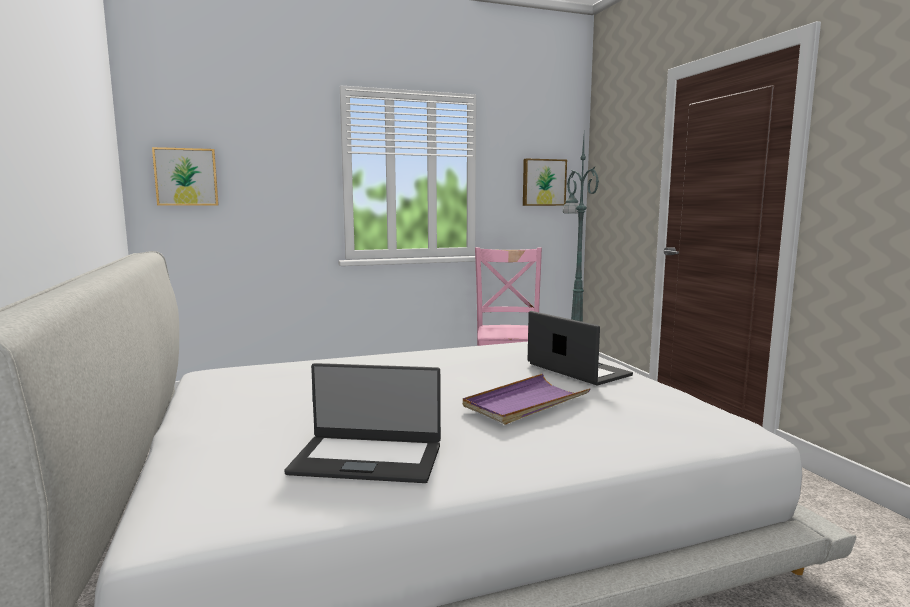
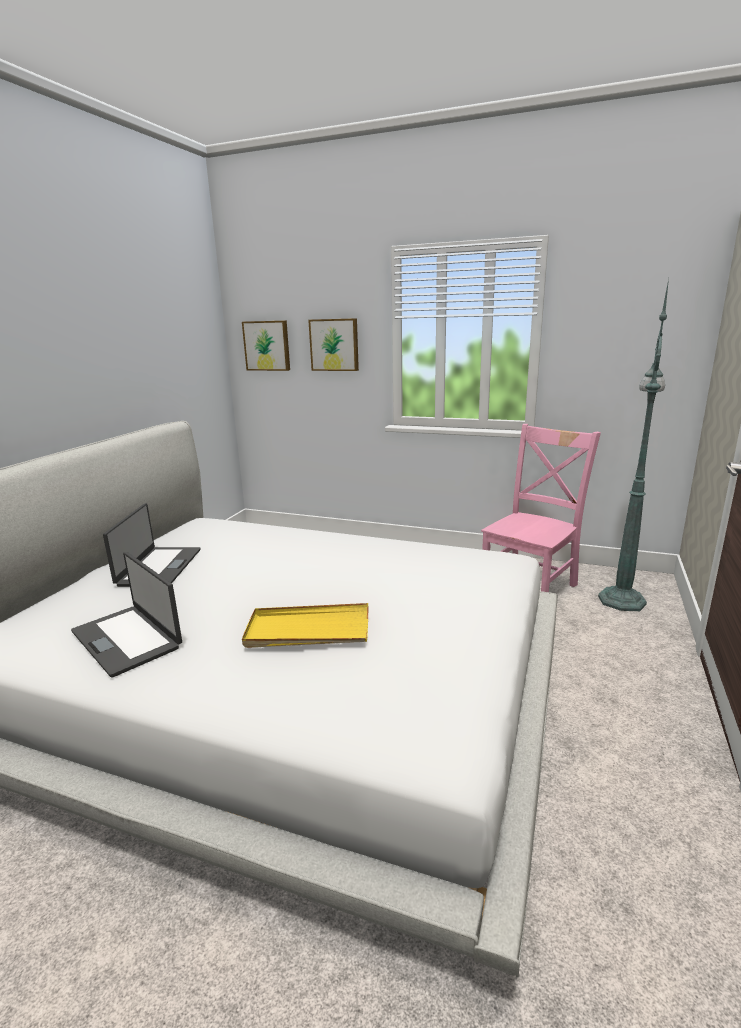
camera: 40 degrees right, 10 degrees up
purple tray [463,373,591,425] -> yellow tray [242,603,368,648]
picture [523,158,567,206] -> picture moved to [308,318,359,371]
laptop [528,311,633,385] -> laptop moved to [103,503,200,587]

